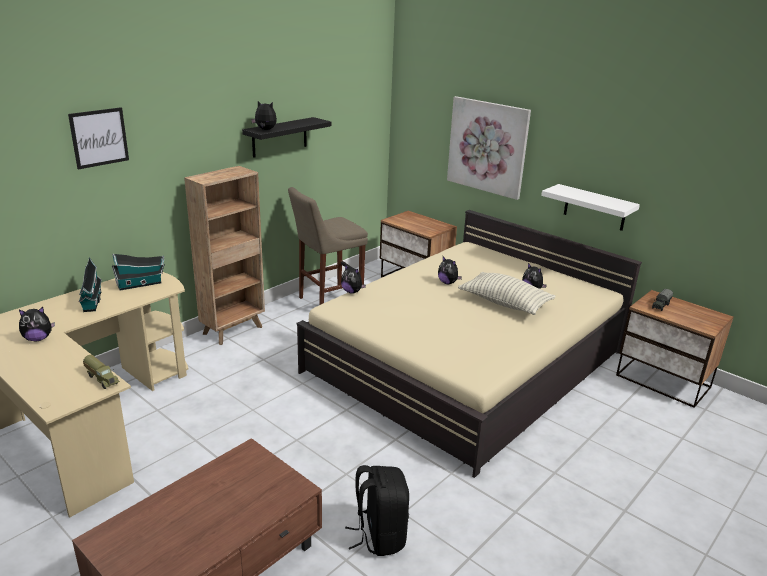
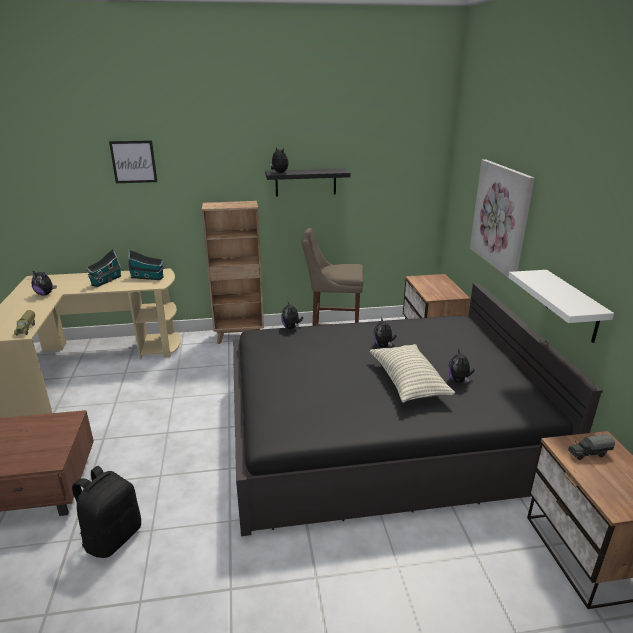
camera: 40 degrees right, 0 degrees up
beige bed [297,210,642,478] -> black bed [233,283,603,536]

